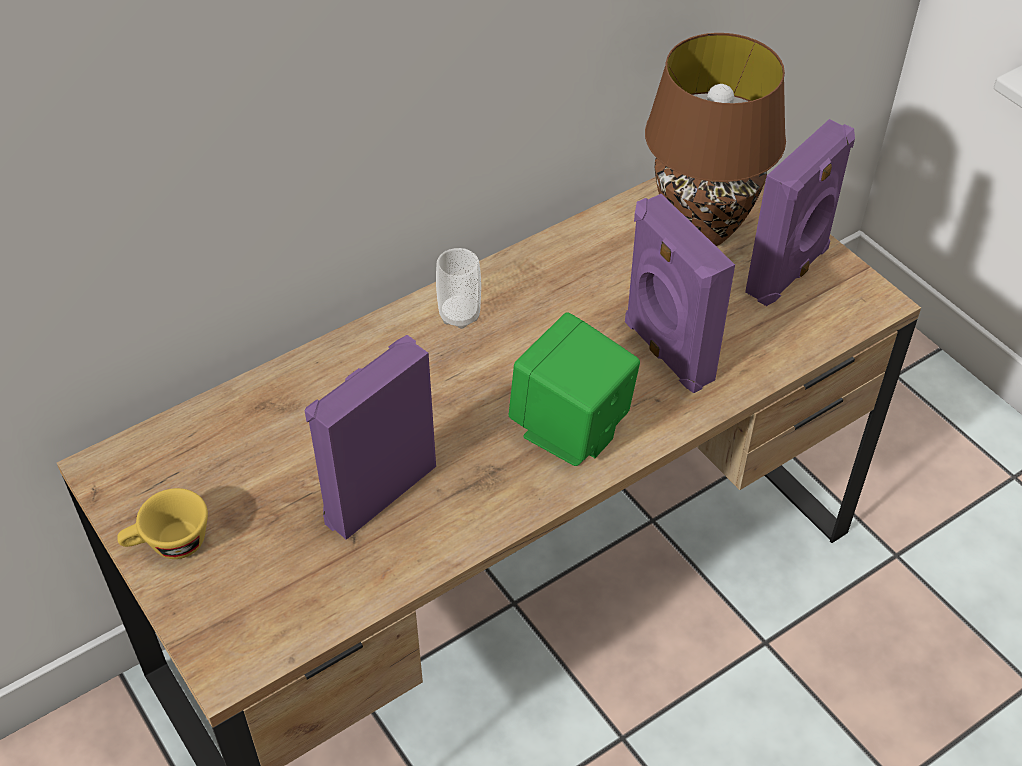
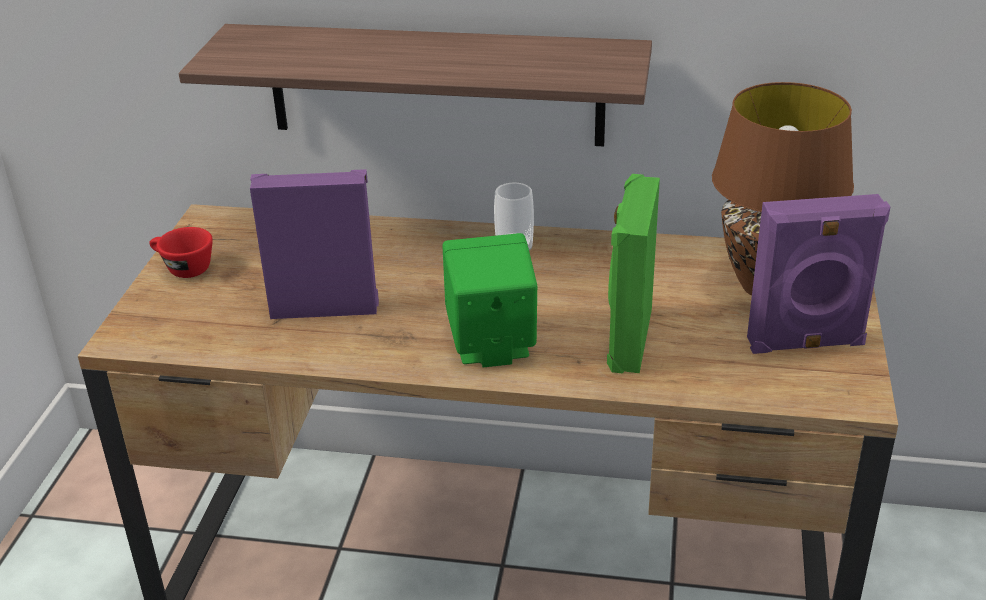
camera: 45 degrees right, 15 degrees down
yellow cup [117,488,208,559] -> red cup [149,227,213,278]
purple speaker [625,194,735,393] -> green speaker [607,174,660,373]
none -> shelf [179,24,652,147]

